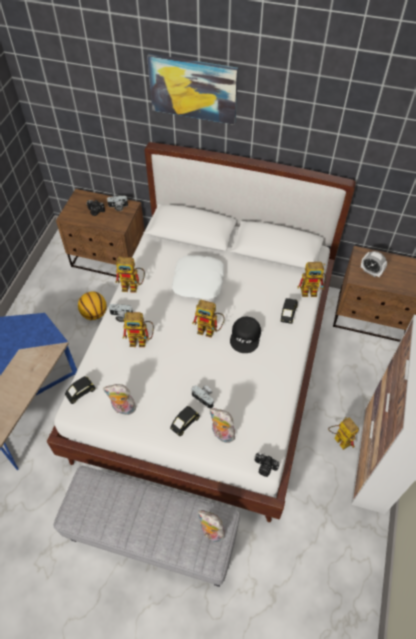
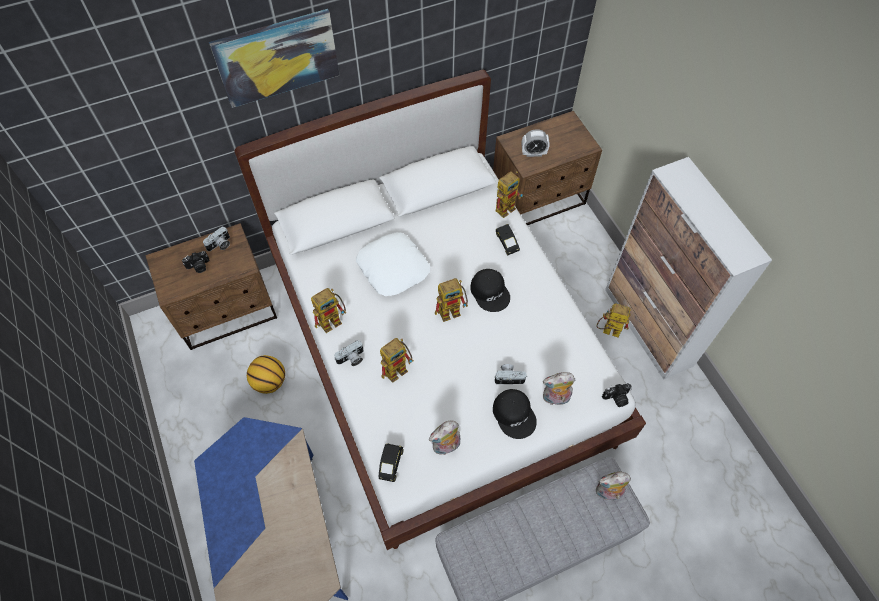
camera: 40 degrees left, 5 degrees up
black toy car [170,406,200,436] -> black cap [493,389,537,439]

